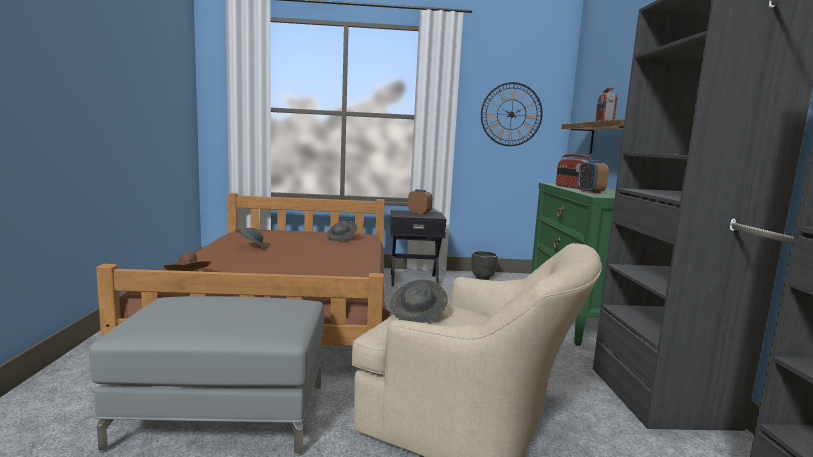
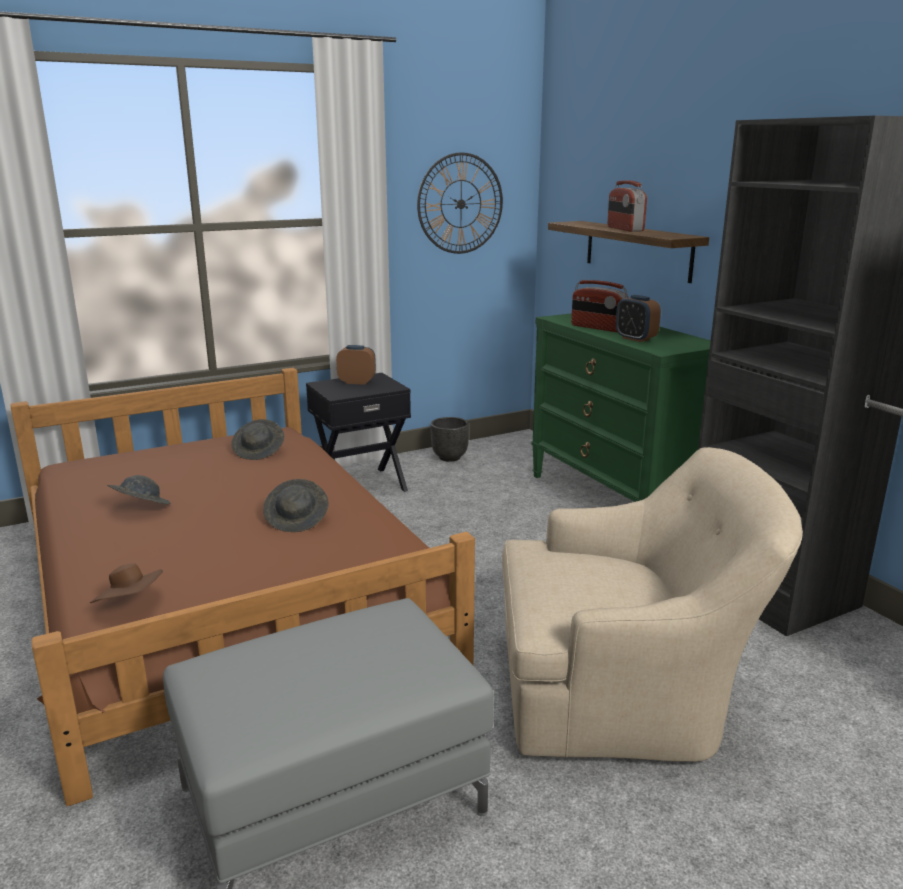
camera: 25 degrees left, 10 degrees up
grey hat [390,280,448,323] -> grey hat moved to [263,479,329,532]

